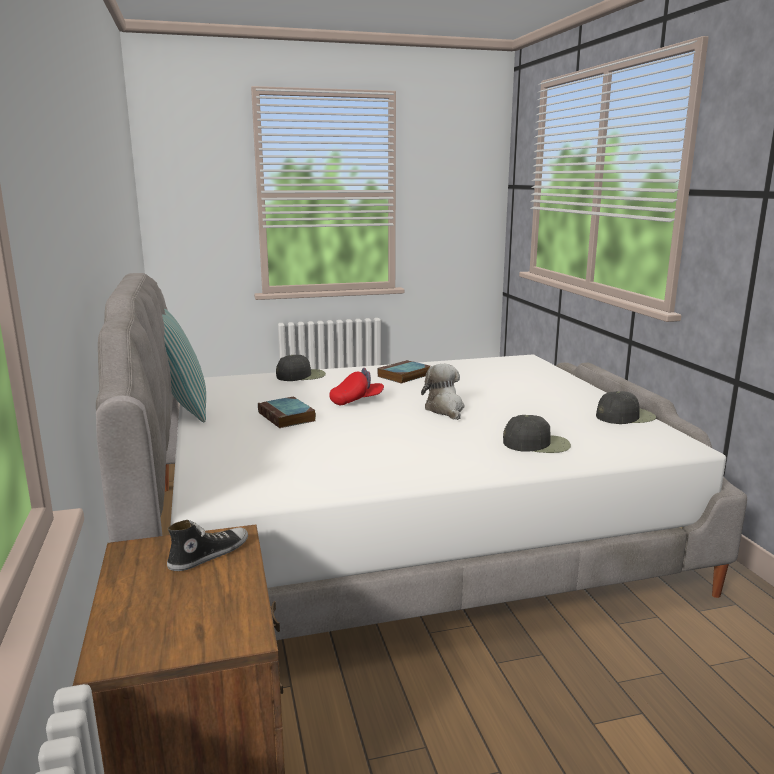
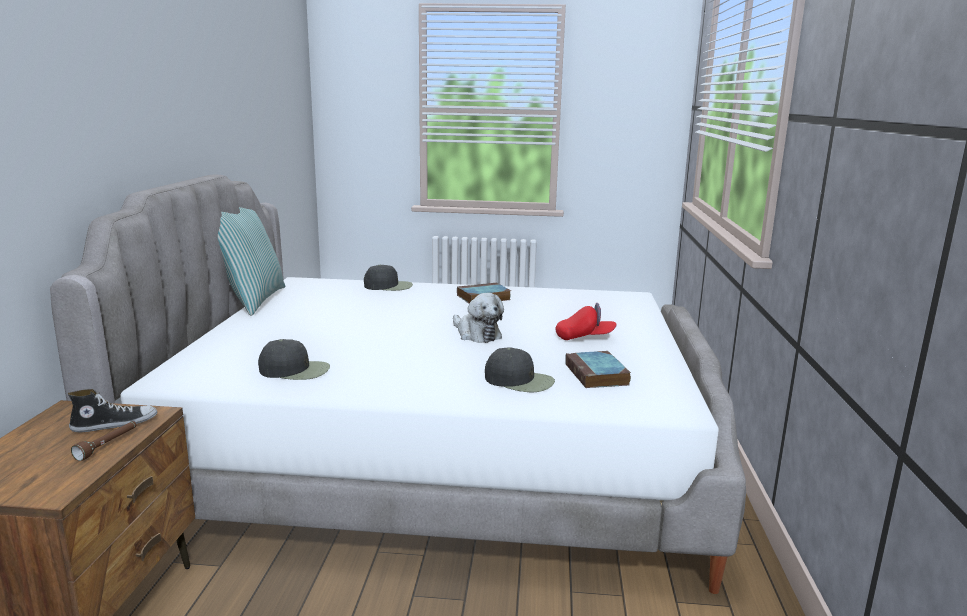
camera: 20 degrees right, 0 degrees up
book [258,396,316,428] -> book moved to [565,351,631,388]
red cap [329,368,384,405] -> red cap moved to [556,303,617,340]
plush toy [421,364,464,420] -> plush toy turned 135 degrees clockwise [453,293,504,343]
black cap [596,391,656,424] -> black cap moved to [258,339,330,380]
none -> brown flashlight [71,421,136,461]

